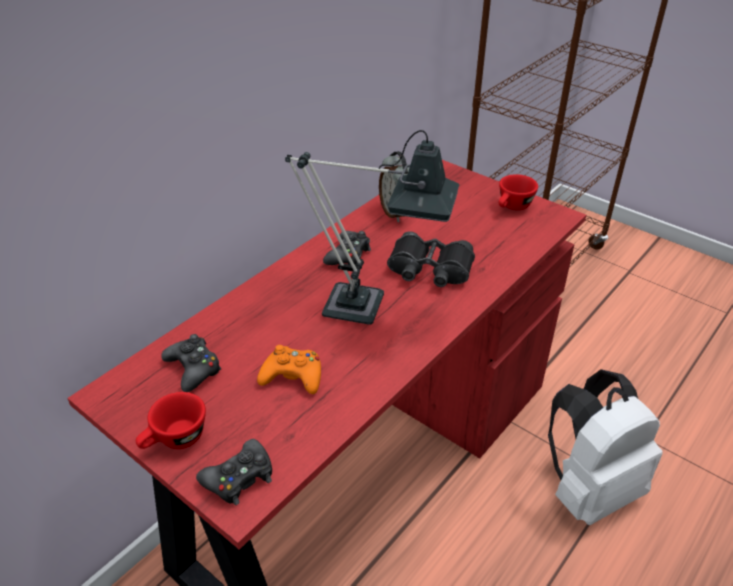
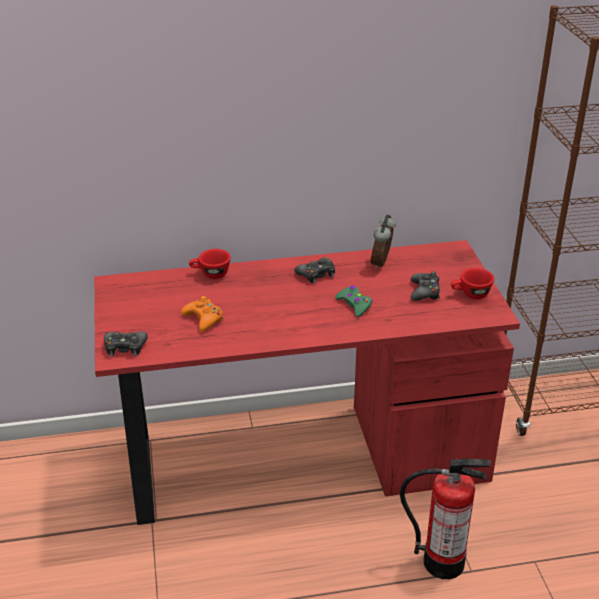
camera: 40 degrees right, 5 degrees down
red cup [136,392,206,449] -> red cup moved to [189,249,231,279]
black game controller [161,334,221,392] -> black game controller moved to [410,271,440,301]
table lamp [285,130,459,325] -> none
black binoculars [387,231,475,287] -> green game controller [335,285,372,317]
white backpack [548,369,663,525] -> fire extinguisher [400,458,491,579]

